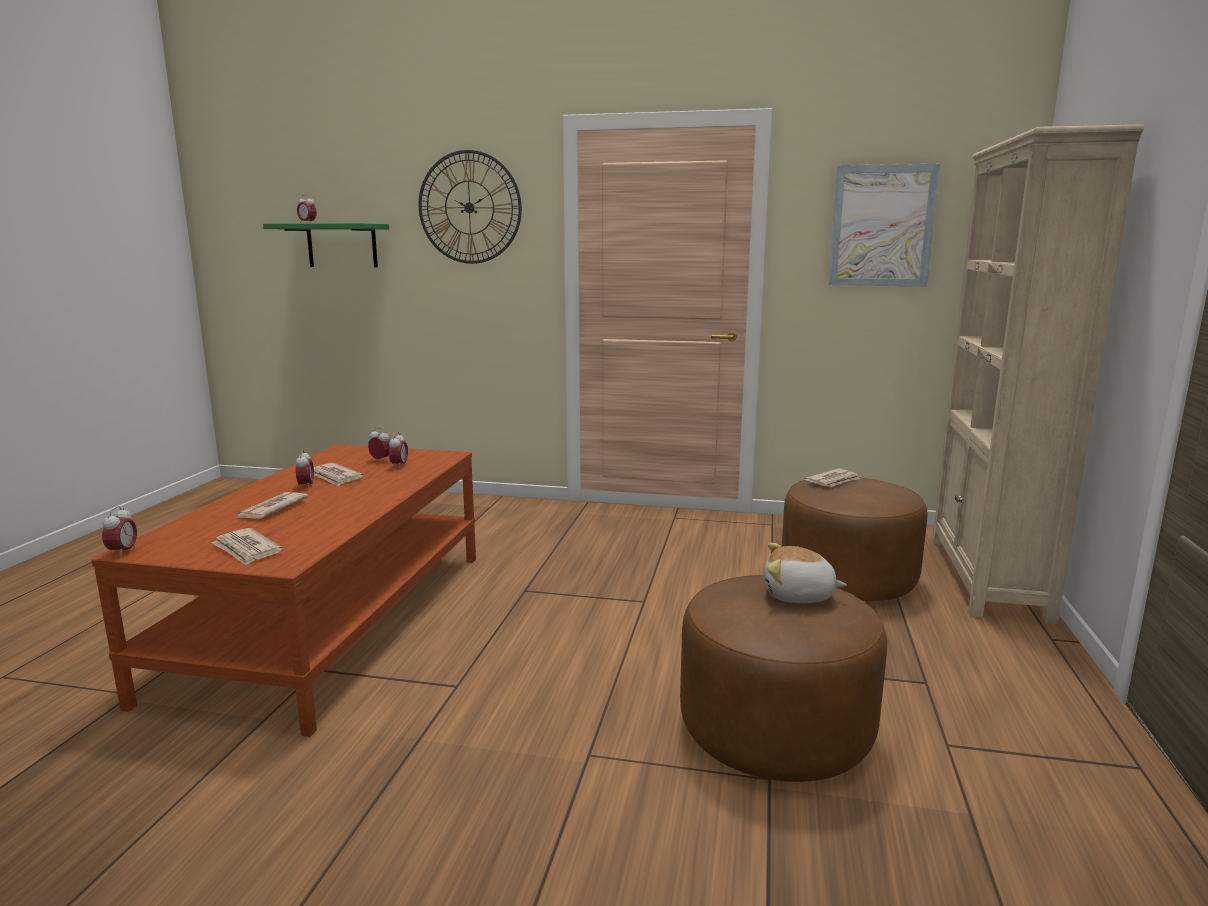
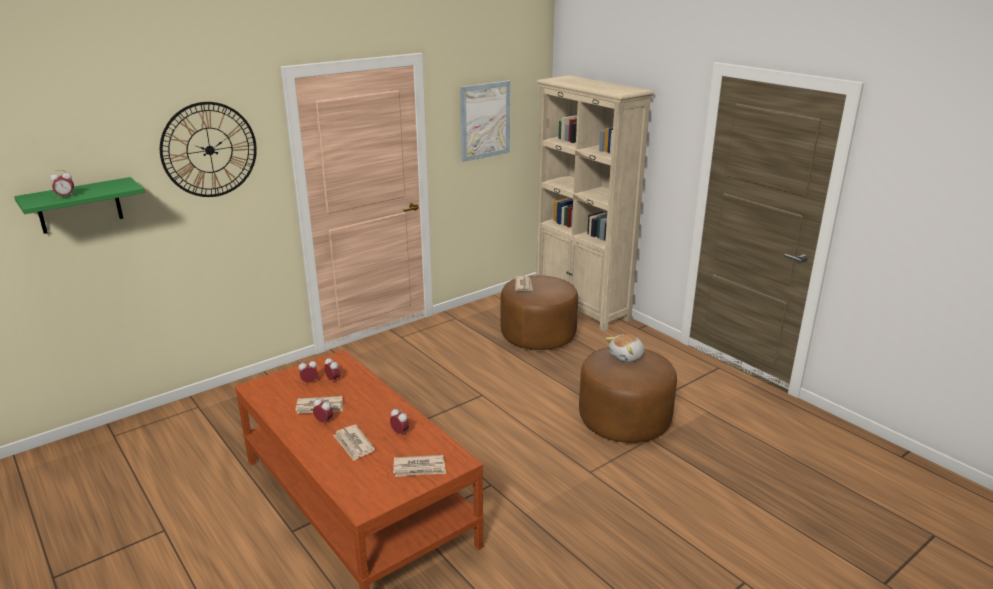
camera: 50 degrees left, 10 degrees up
alarm clock [102,506,137,557] -> alarm clock moved to [390,408,410,434]

